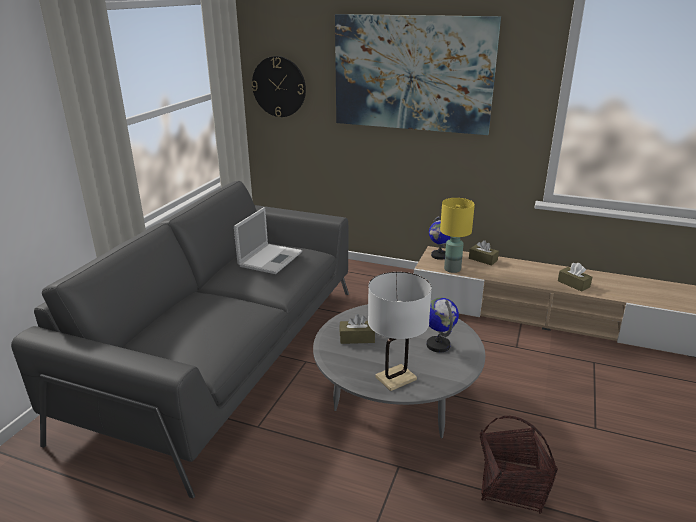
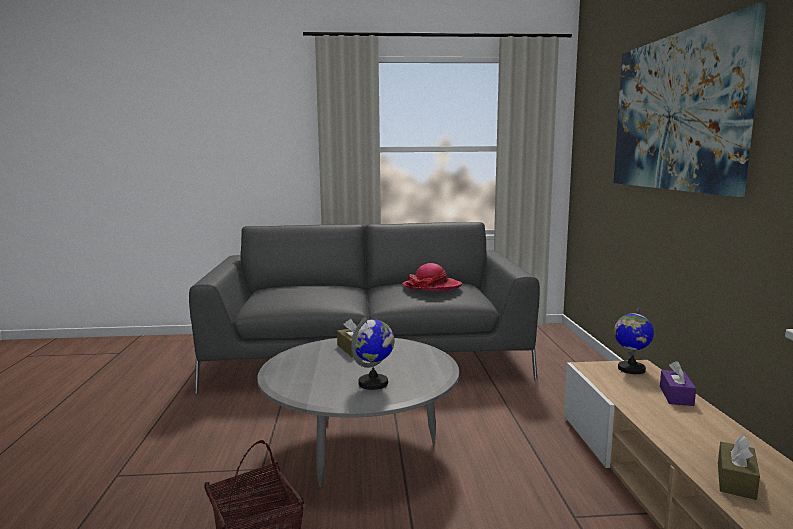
camera: 65 degrees right, 15 degrees down
laptop [234,207,302,274] -> hat [402,263,462,291]
wall clock [251,56,306,117] -> none
white table lamp [368,272,432,391] -> none
yellow table lamp [440,198,475,273] -> none
brown tissue box [469,240,499,266] -> purple tissue box [660,361,696,406]

